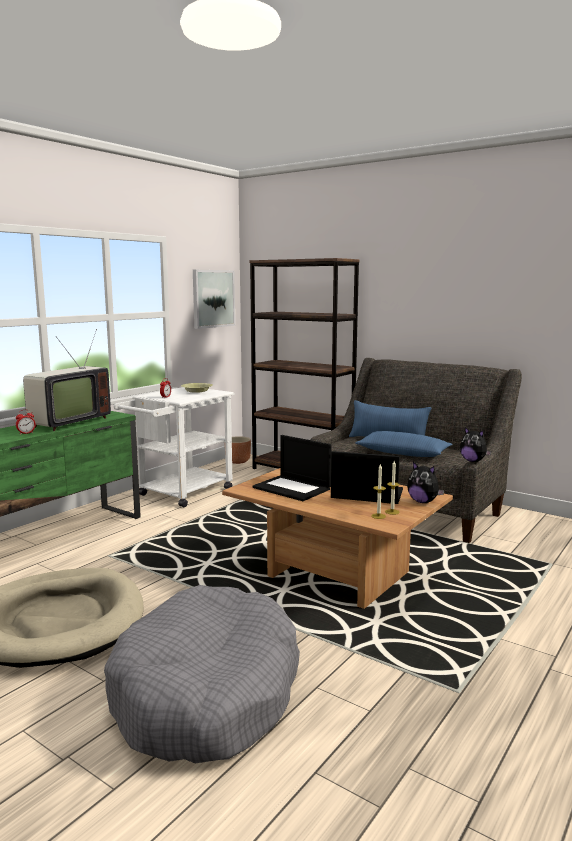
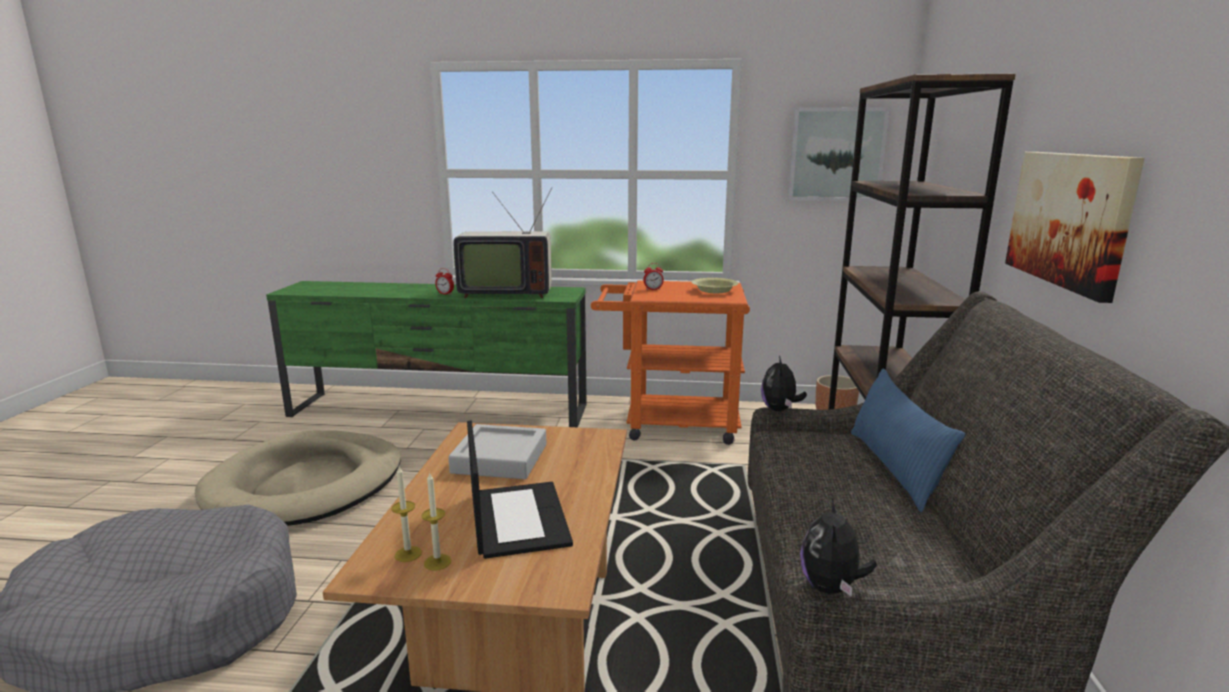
camera: 60 degrees right, 5 degrees up
white cart [114,387,235,507] -> orange cart [591,280,750,445]
laptop [253,435,332,501] -> grey tray [448,424,546,479]
blue pillow [355,431,452,457] -> none
plush toy [407,462,444,503] -> plush toy moved to [761,356,807,411]
none -> picture [1005,152,1145,303]

